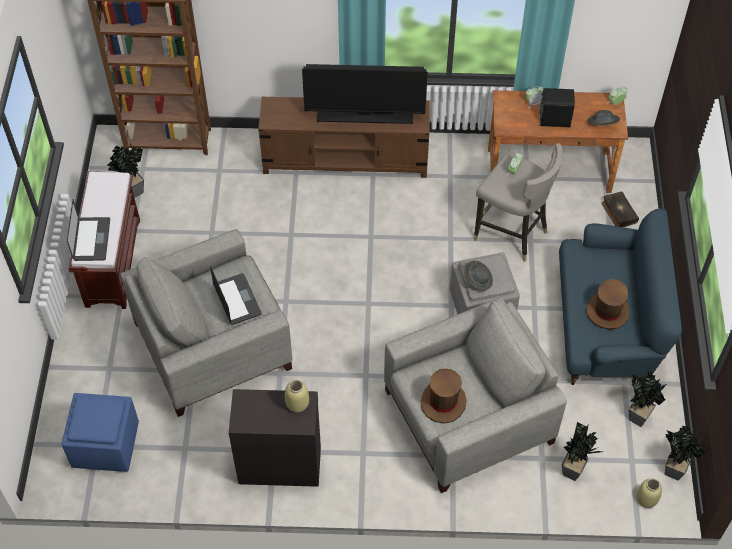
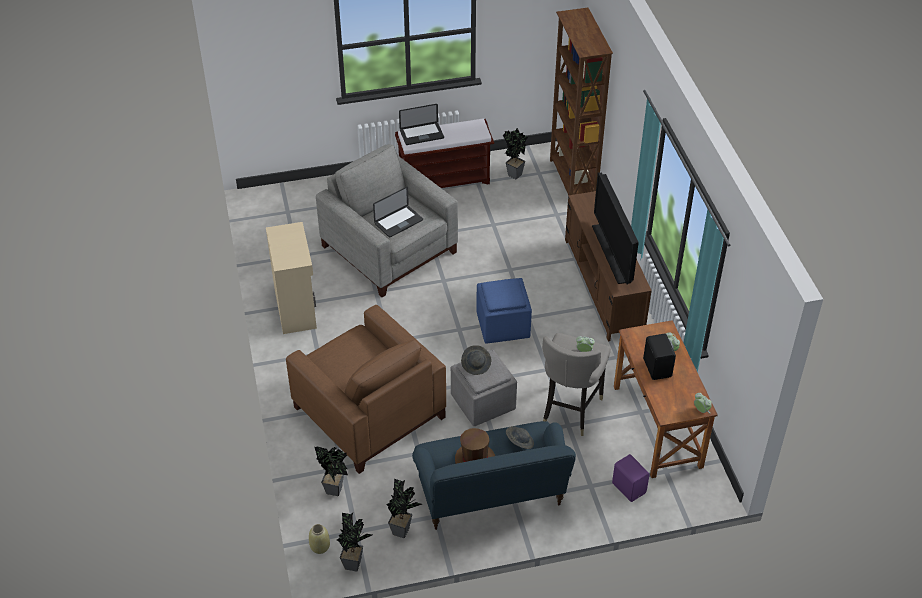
camera: 75 degrees right, 10 degrees down
blue ottoman [62,393,139,472] -> blue ottoman moved to [476,278,532,344]
black cabinet [229,389,321,487] -> beige cabinet [266,222,317,334]
beige vase [285,380,309,412] -> none
grey armchair [384,298,567,493] -> brown armchair [286,305,446,474]
brown hat [421,369,467,424] -> none
grey hat [588,110,620,126] -> grey hat moved to [506,426,534,449]
book [601,191,639,227] -> purple speaker [612,454,650,502]

